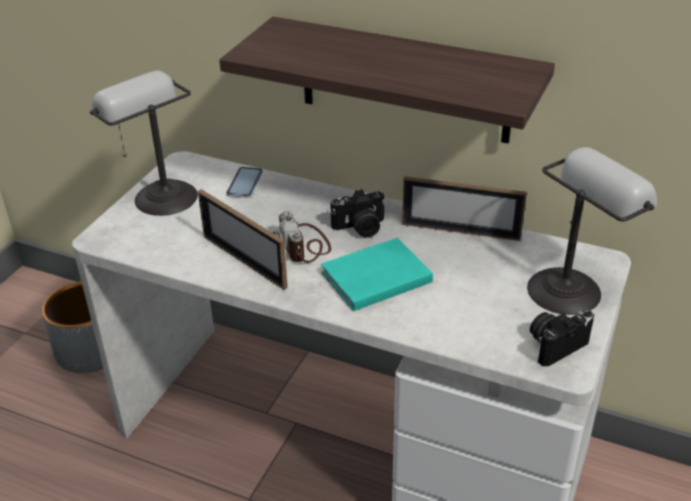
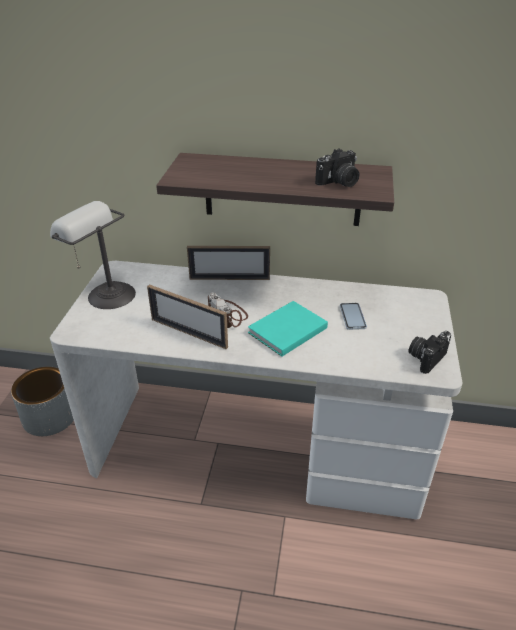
camera: 15 degrees left, 0 degrees up
phone [226,167,263,198] -> phone moved to [340,303,367,330]
camera [330,189,386,238] -> camera moved to [315,148,359,187]
picture frame [402,176,527,241] -> picture frame moved to [187,246,270,280]
table lamp [527,147,657,315] -> none

